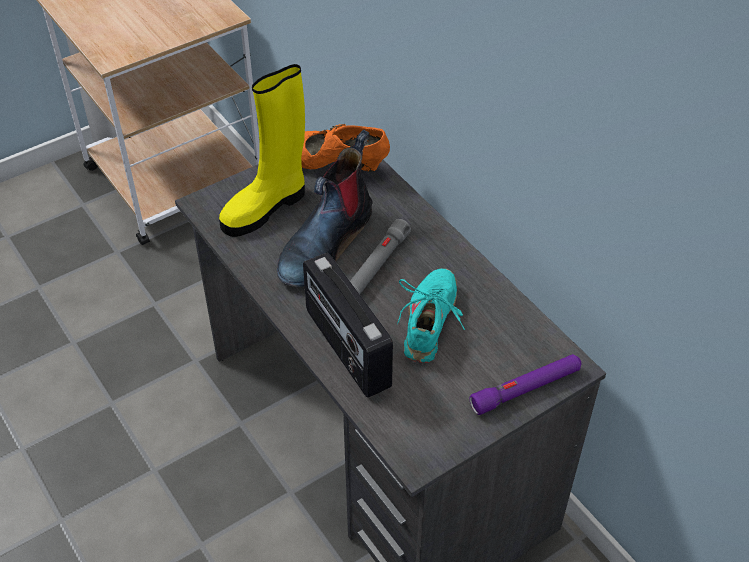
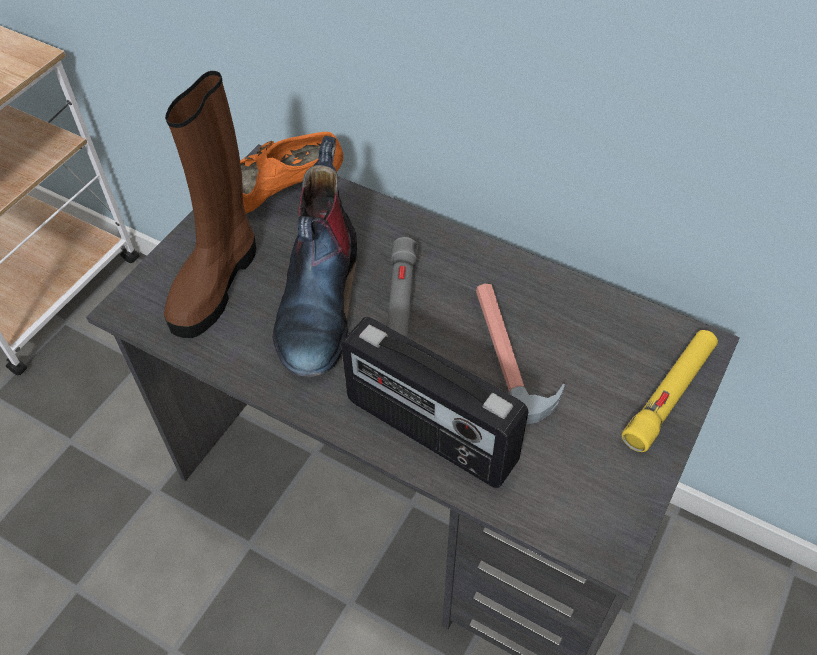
camera: 25 degrees left, 5 degrees up
yellow boot [219,64,305,237] -> brown boot [164,71,256,338]
turquoise shoe [397,268,465,363] -> hammer [476,283,565,424]
purple flashlight [470,354,581,415] -> yellow flashlight [622,330,718,452]

